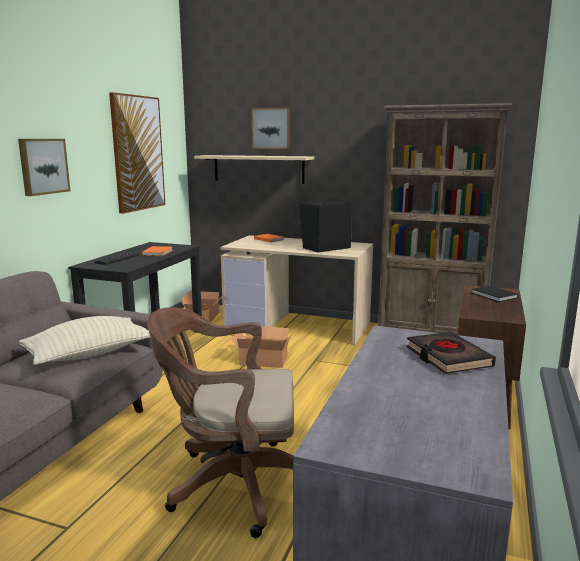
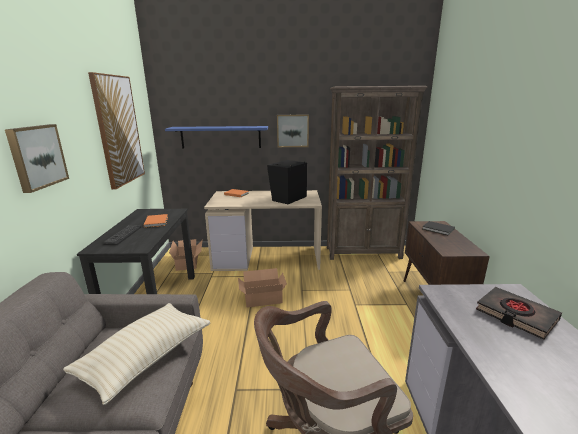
camera: 20 degrees left, 5 degrees up
beige shelf [194,155,314,184] -> blue shelf [165,126,268,149]
picture [252,108,290,149] -> picture moved to [277,115,309,147]

